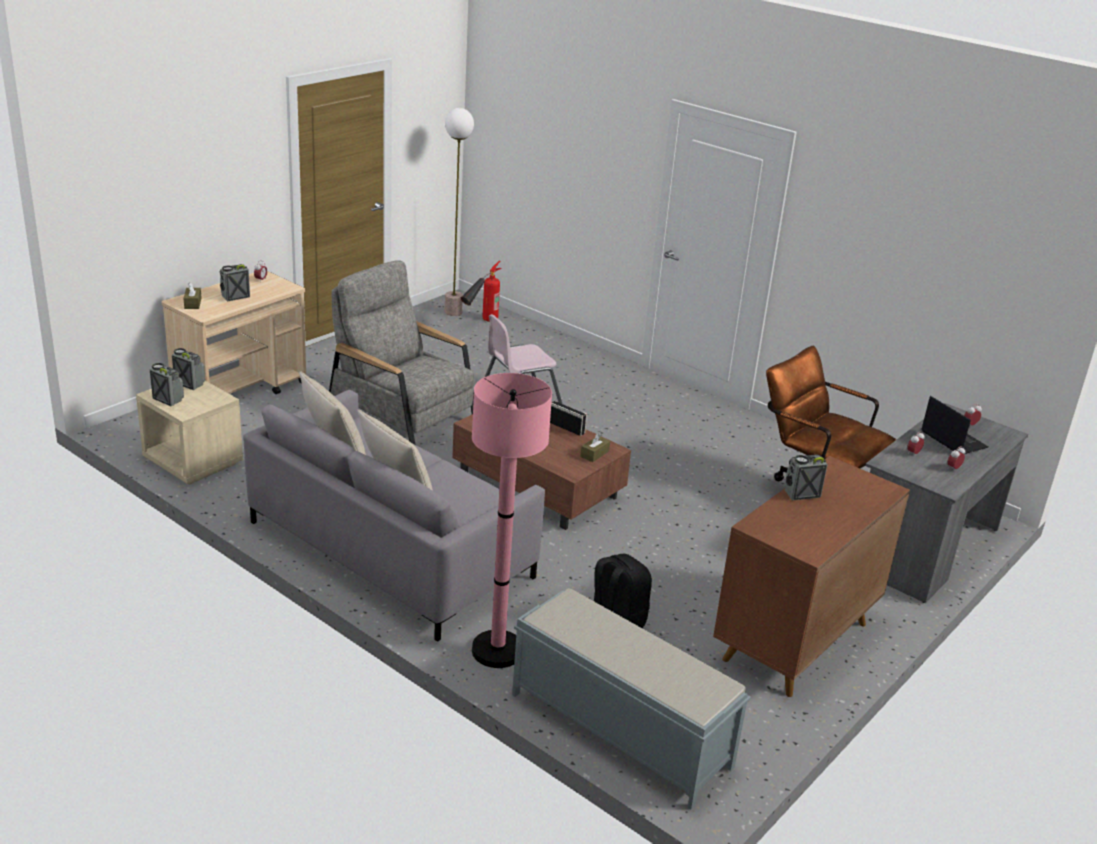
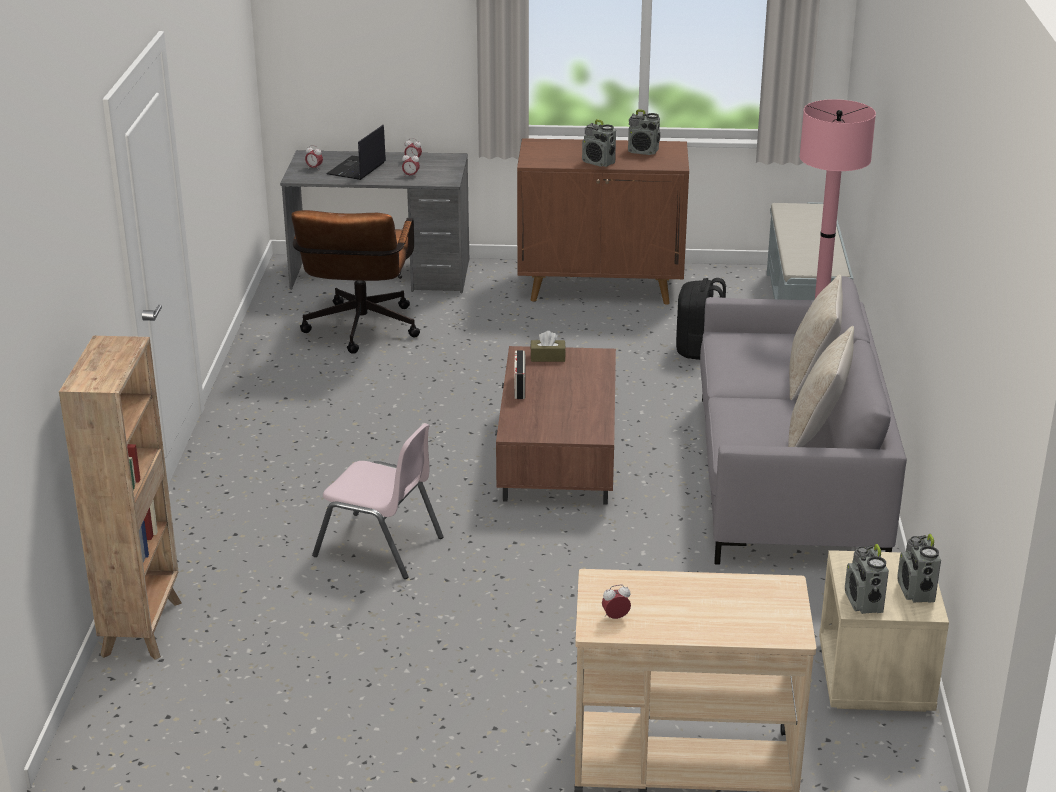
camera: 125 degrees left, 0 degrees up
brown tissue box [183,283,201,309] -> none
radio [220,264,250,302] -> radio moved to [628,109,660,155]
grey armchair [329,260,475,445] -> none
floor lamp [445,108,474,316] -> none
fire extinguisher [461,261,502,322] -> none
none -> brown bookcase [59,336,182,660]

